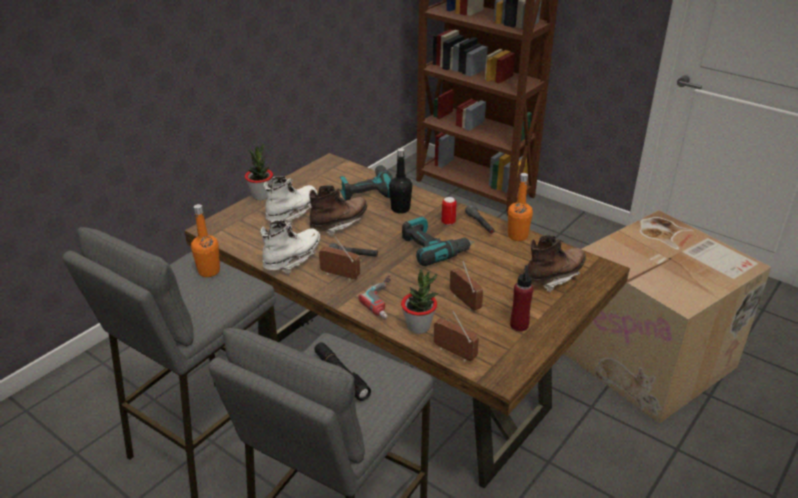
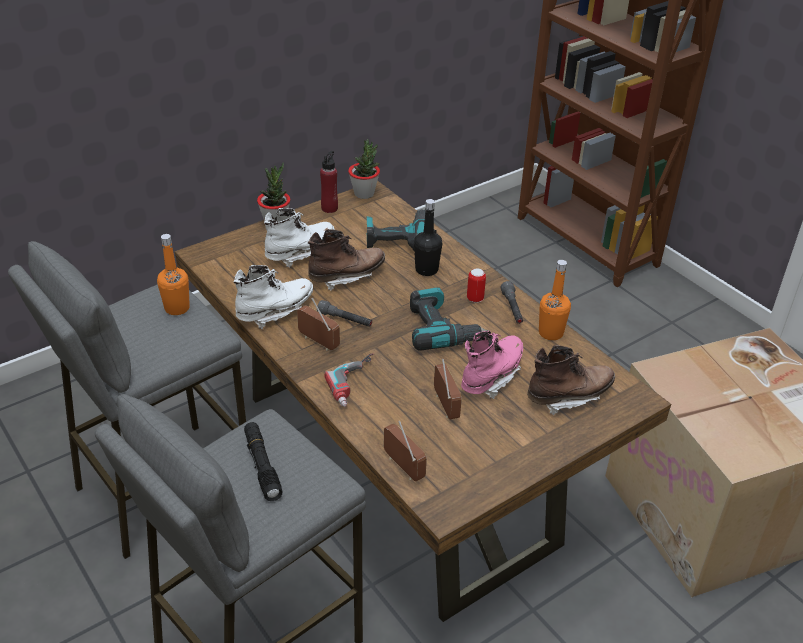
camera: 15 degrees right, 5 degrees up
potted plant [401,269,438,334] -> potted plant moved to [348,139,380,199]
red bottle [510,265,533,331] -> red bottle moved to [320,151,338,213]
none -> pink boot [461,331,523,399]

